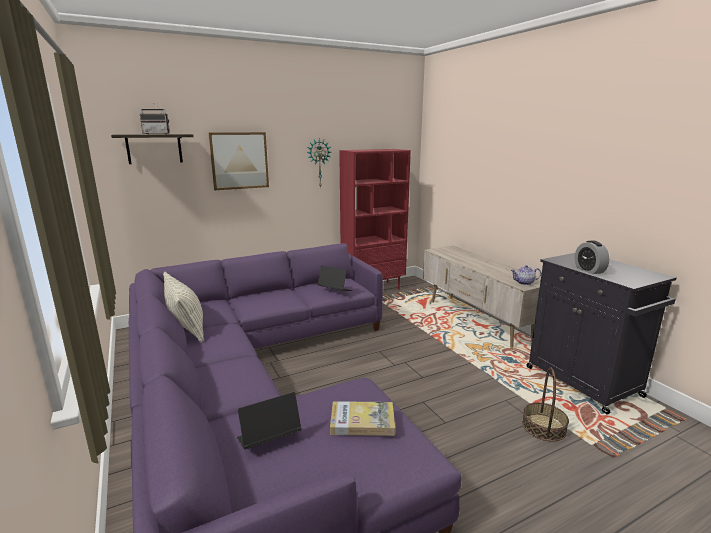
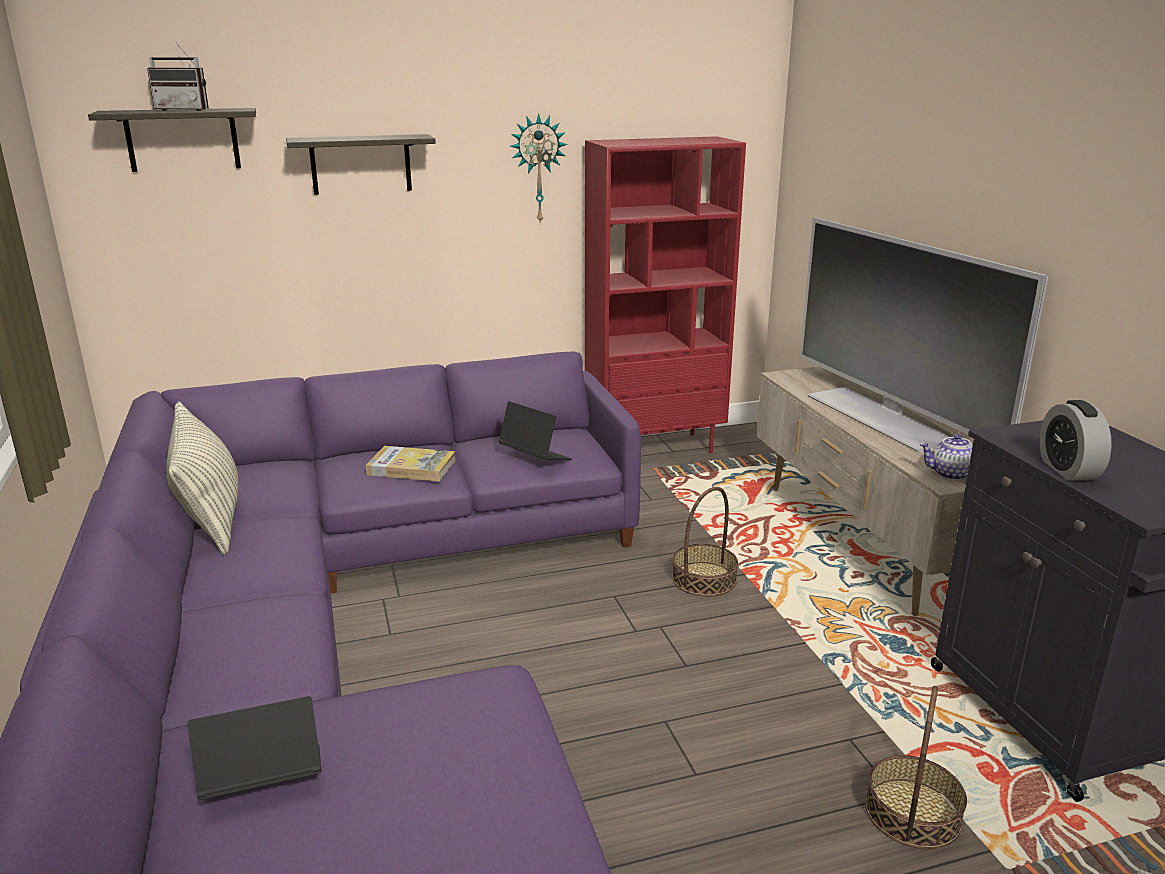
camera: 10 degrees right, 5 degrees up
picture [208,132,269,190] -> shelf [286,134,436,195]
book [330,401,395,436] -> book moved to [365,446,456,481]
none -> basket [672,487,738,597]
none -> television [800,217,1048,452]

